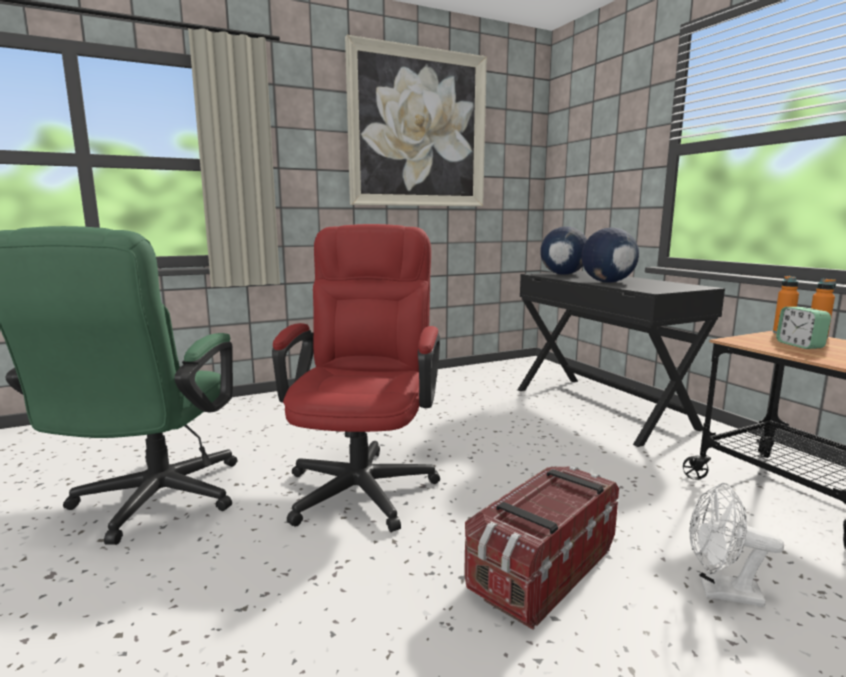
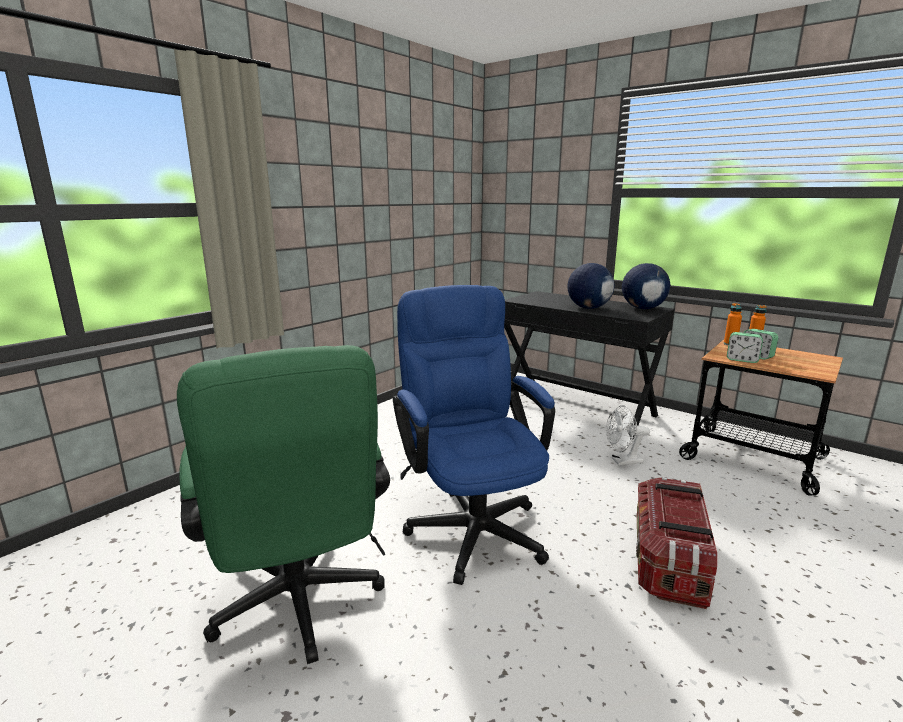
camera: 25 degrees left, 5 degrees up
red office chair [272,224,440,532] -> blue office chair [393,285,555,585]
picture [345,35,487,206] -> none
globe [540,226,587,275] -> globe moved to [622,263,670,309]
white fan [689,483,784,607] -> white fan moved to [606,405,650,465]
none -> alarm clock [727,332,763,363]

